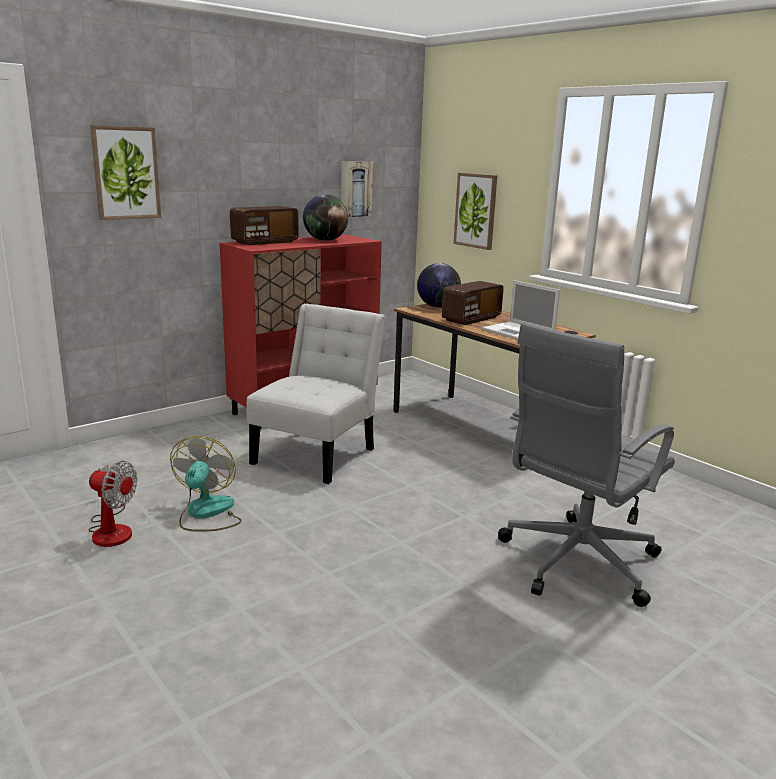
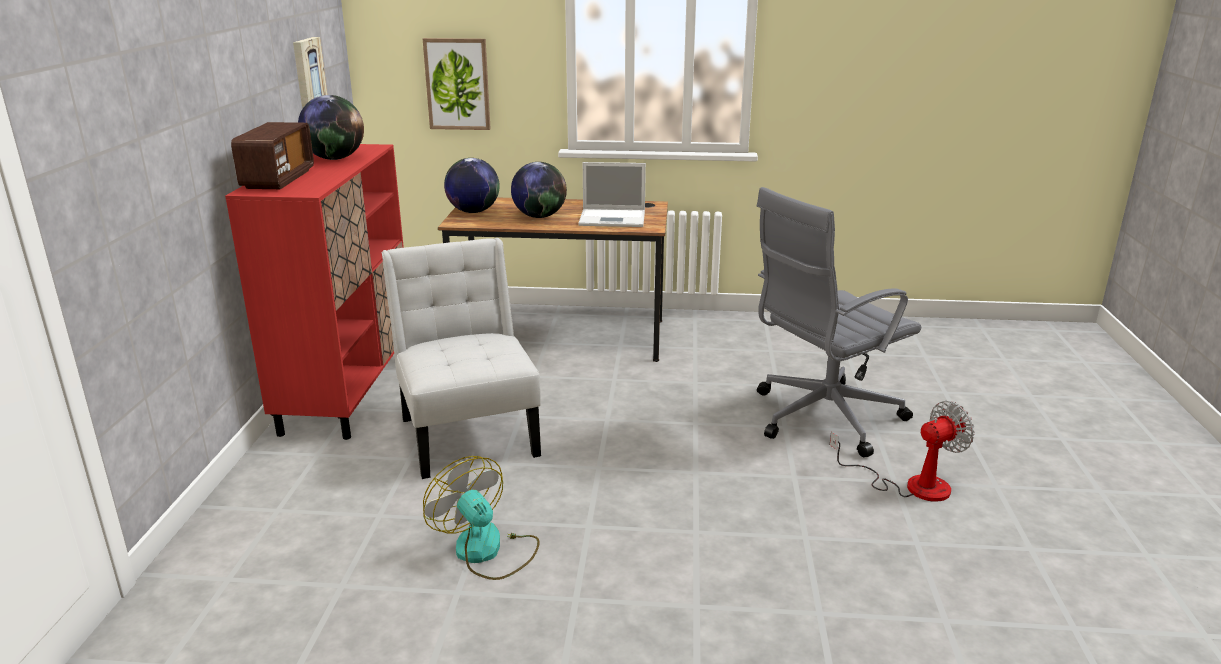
camera: 45 degrees left, 5 degrees up
fan [88,461,137,547] -> fan moved to [830,401,975,502]
picture [90,125,161,220] -> none
radio [442,281,504,325] -> globe [511,162,567,218]
grey office chair [498,322,675,607] -> grey office chair turned 60 degrees clockwise [757,187,921,457]

